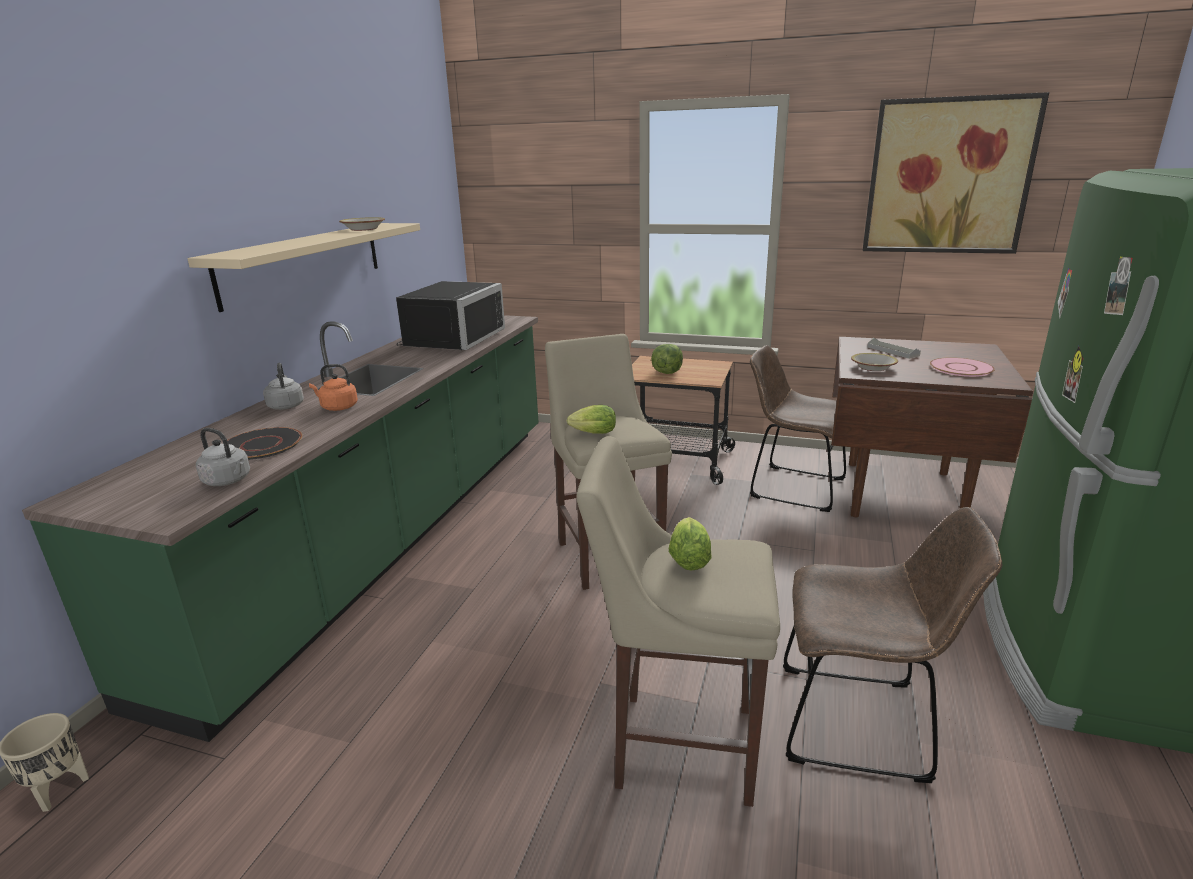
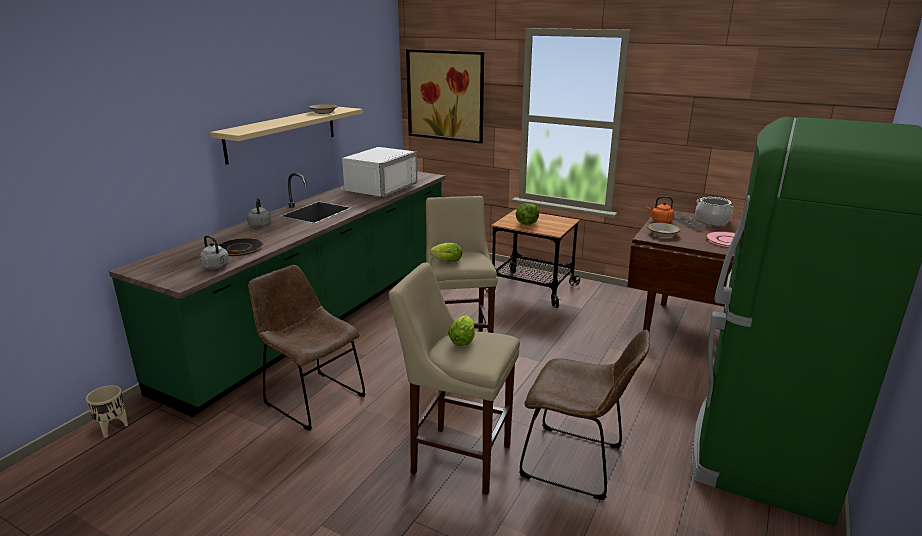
camera: 10 degrees right, 0 degrees up
orange kettle [309,364,358,411] -> orange kettle moved to [646,196,674,223]
black microwave [396,281,505,350] -> white microwave [342,147,418,197]
brown chair [750,345,846,512] -> brown chair moved to [248,265,366,431]
picture [863,92,1049,254] -> picture moved to [406,49,484,143]
none -> cooking pot [695,197,734,225]

